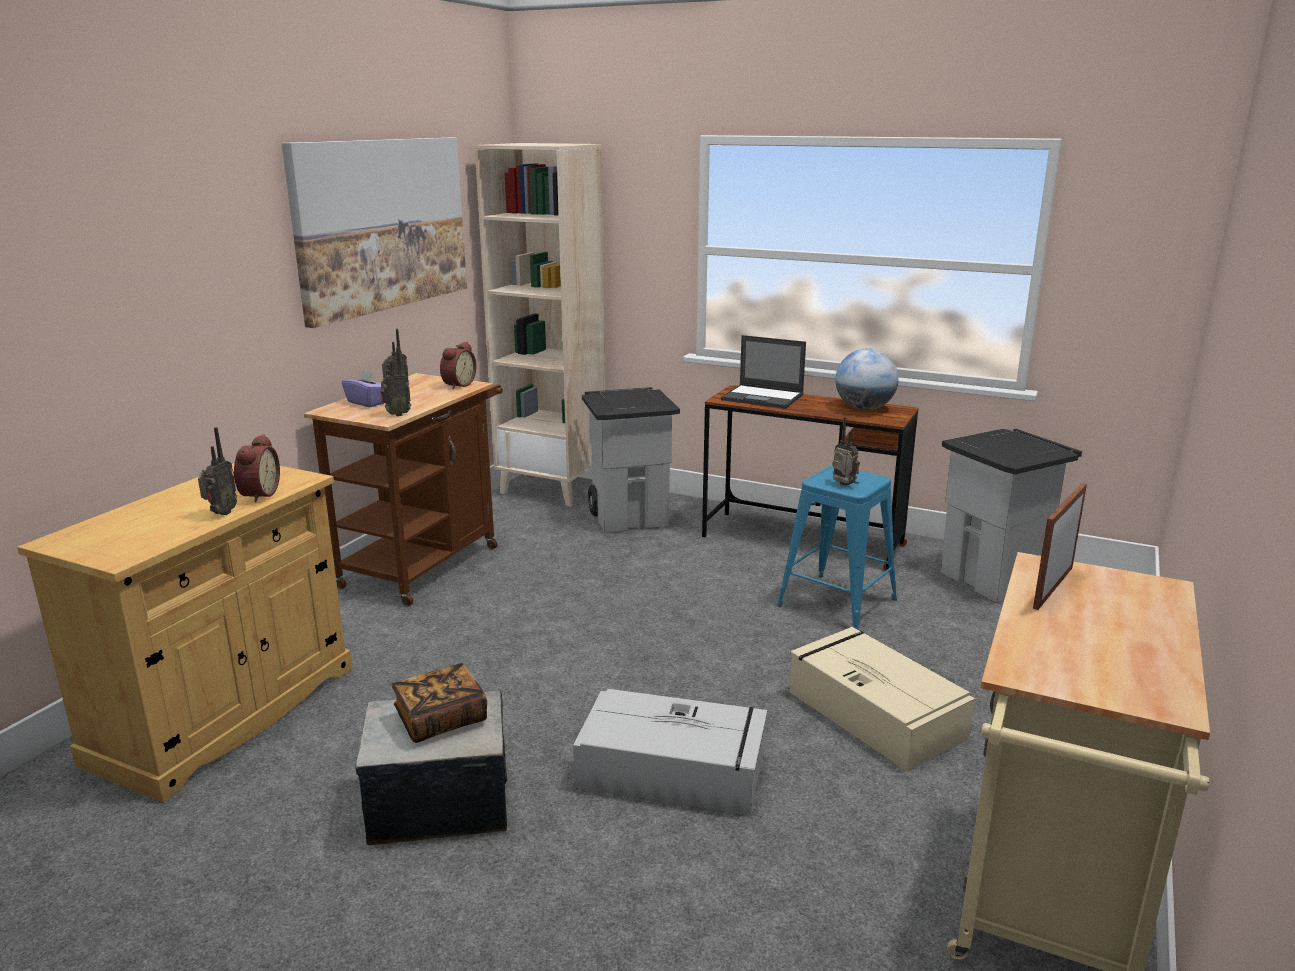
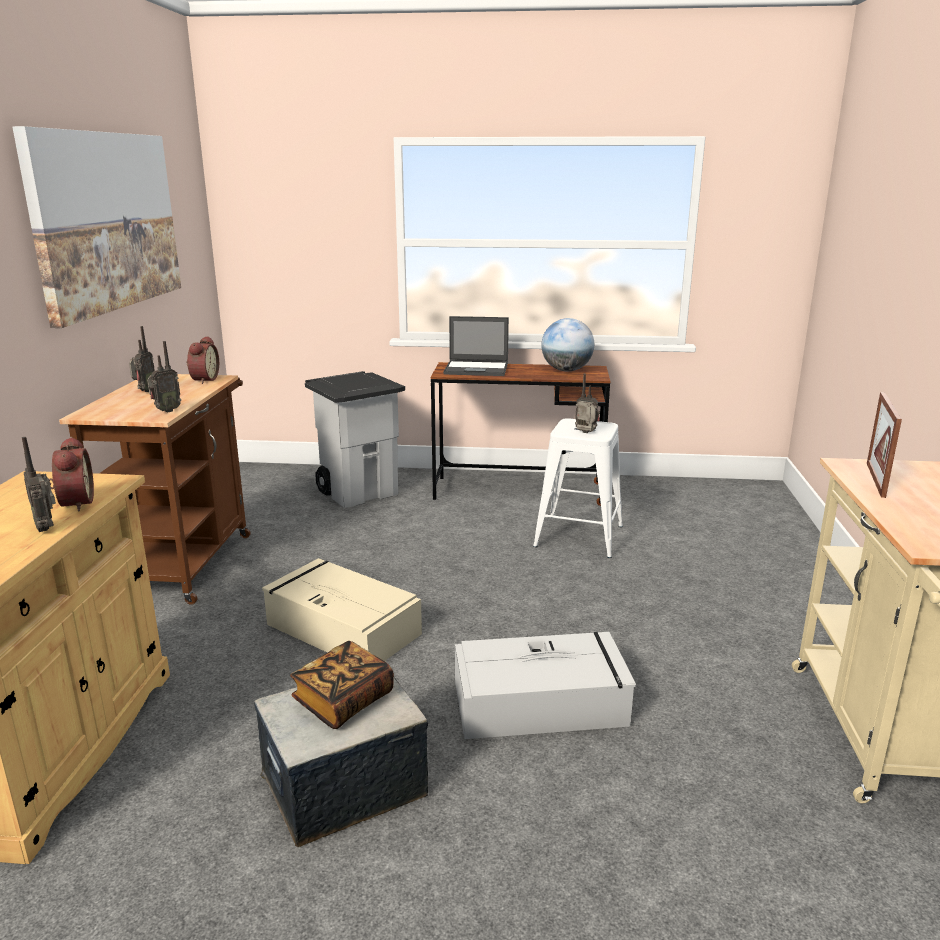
camera: 20 degrees left, 0 degrees up
radio [198,427,237,515] -> radio turned 150 degrees clockwise [22,437,56,532]
purple tissue box [342,369,384,407] -> none
beige bookcase [475,143,605,507] -> none
blue stool [777,465,897,630] -> white stool [533,418,623,558]
beige storage box [790,627,975,772] -> beige storage box moved to [262,558,422,661]
grey trash can [941,429,1082,602] -> none

